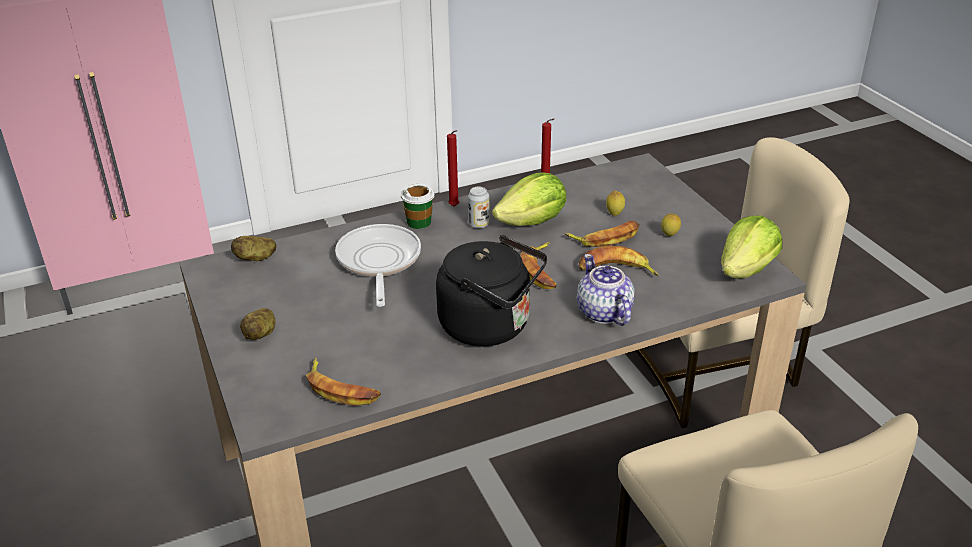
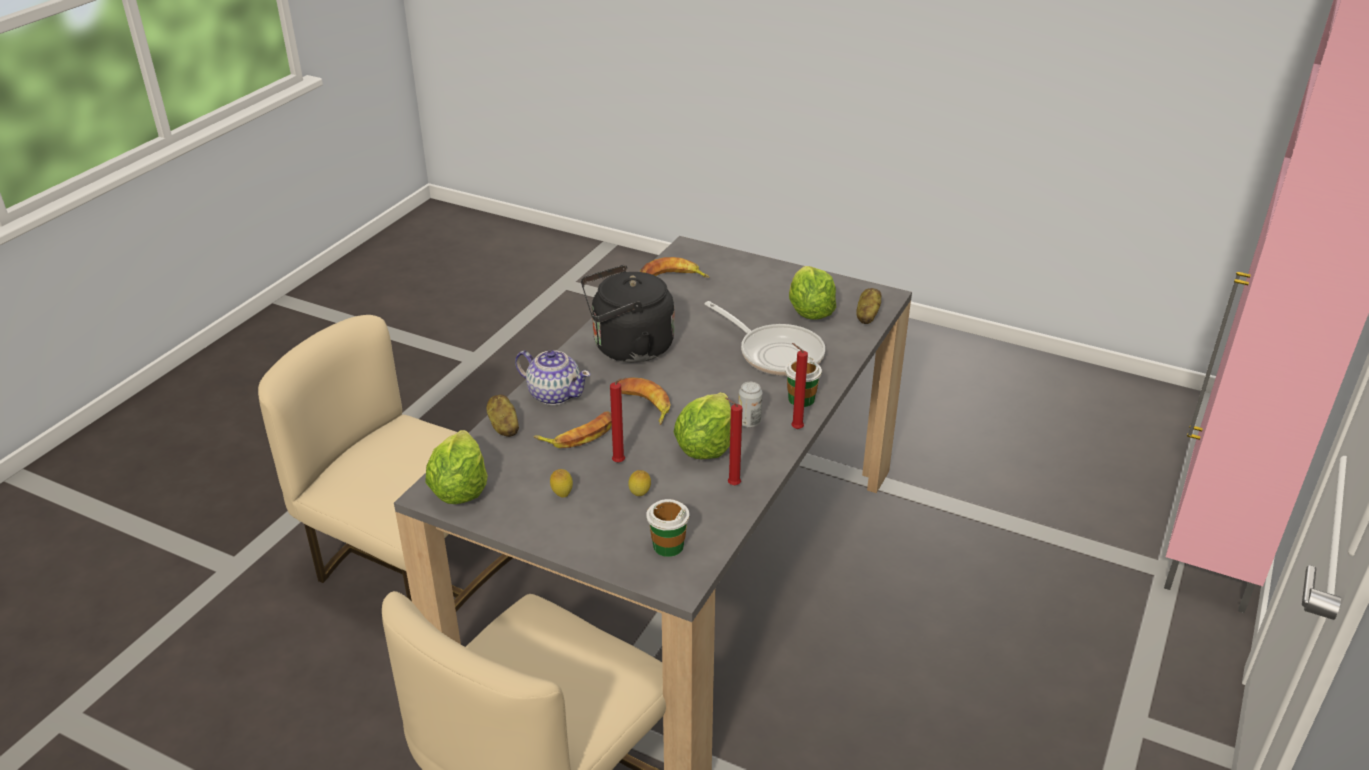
camera: 140 degrees right, 0 degrees up
potato [240,308,276,340] -> potato moved to [486,394,519,437]
banana [565,221,639,247] -> red candle [610,378,626,463]
none -> cup [646,499,689,557]
none -> lettuce [789,266,836,320]

